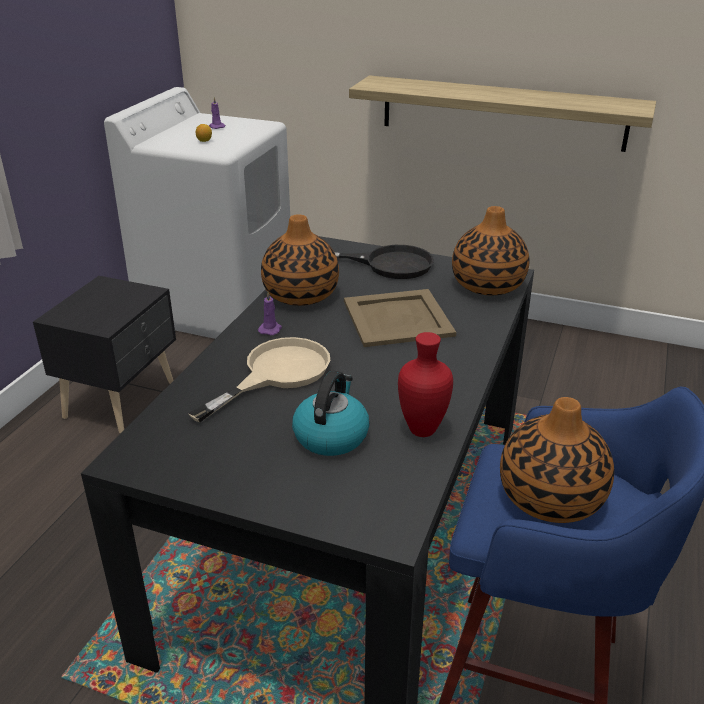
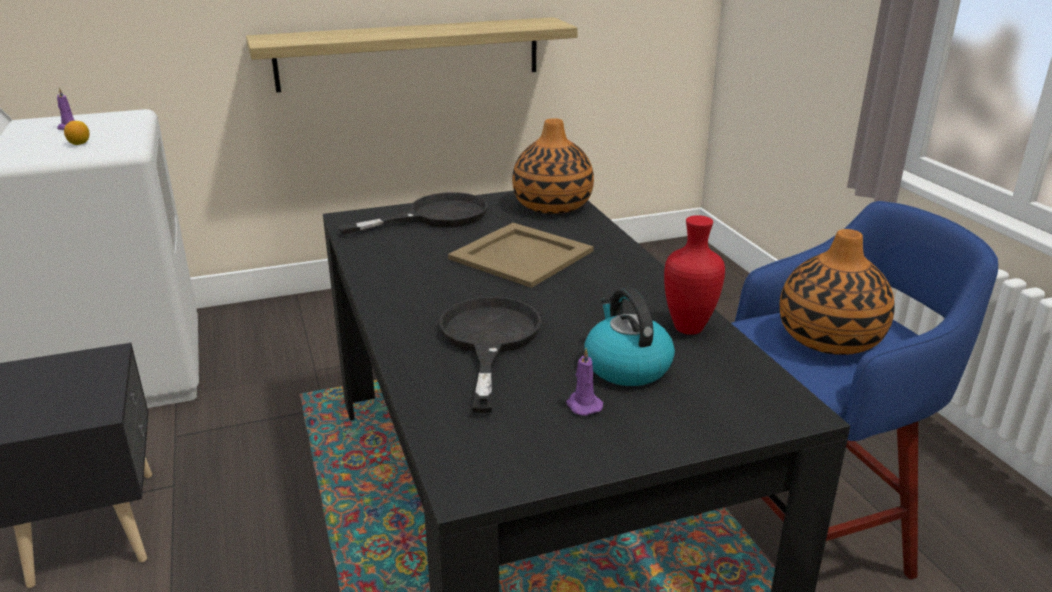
camera: 40 degrees left, 5 degrees down
beige frying pan [188,337,330,423] -> black frying pan [439,296,542,413]
purple candle [258,292,282,335] -> purple candle moved to [566,348,603,416]
vase [261,214,339,306] -> none

